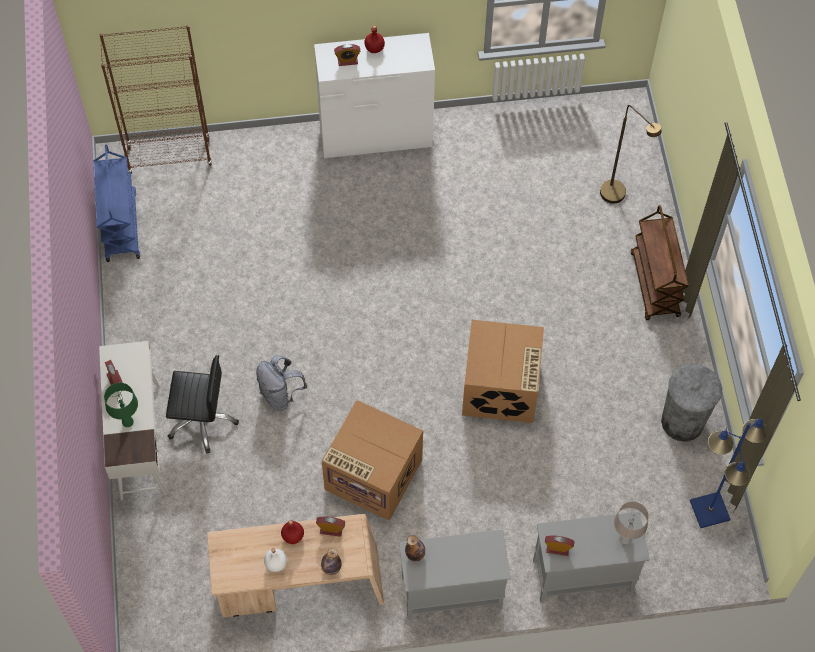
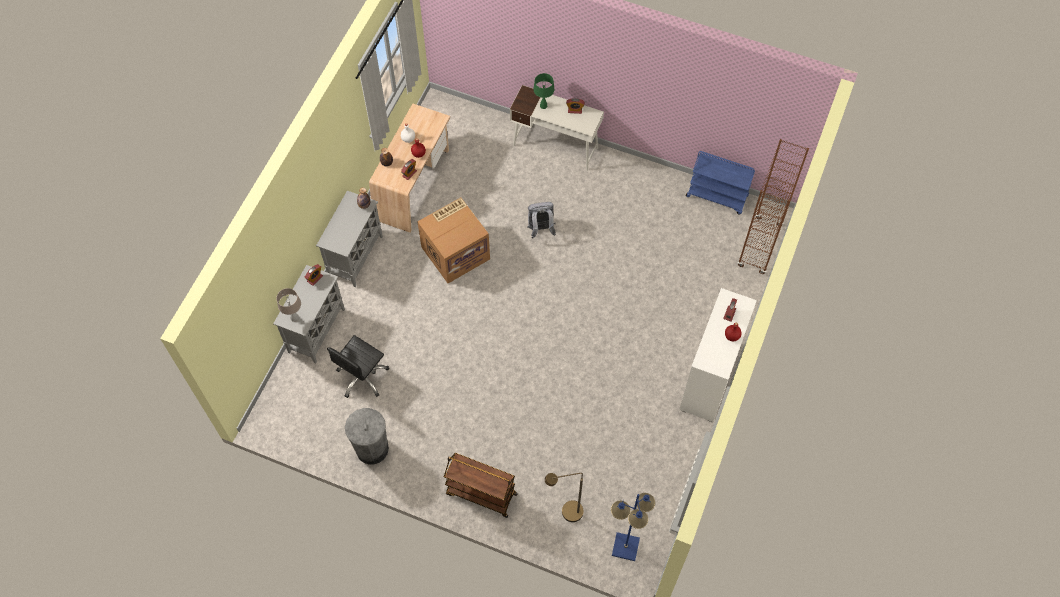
camera: 120 degrees right, 0 degrees up
black office chair [166,355,239,454] -> black office chair moved to [327,335,389,398]
cardboard box [462,320,544,423] -> none
blue floor lamp [690,418,767,528] -> blue floor lamp moved to [611,493,655,561]

